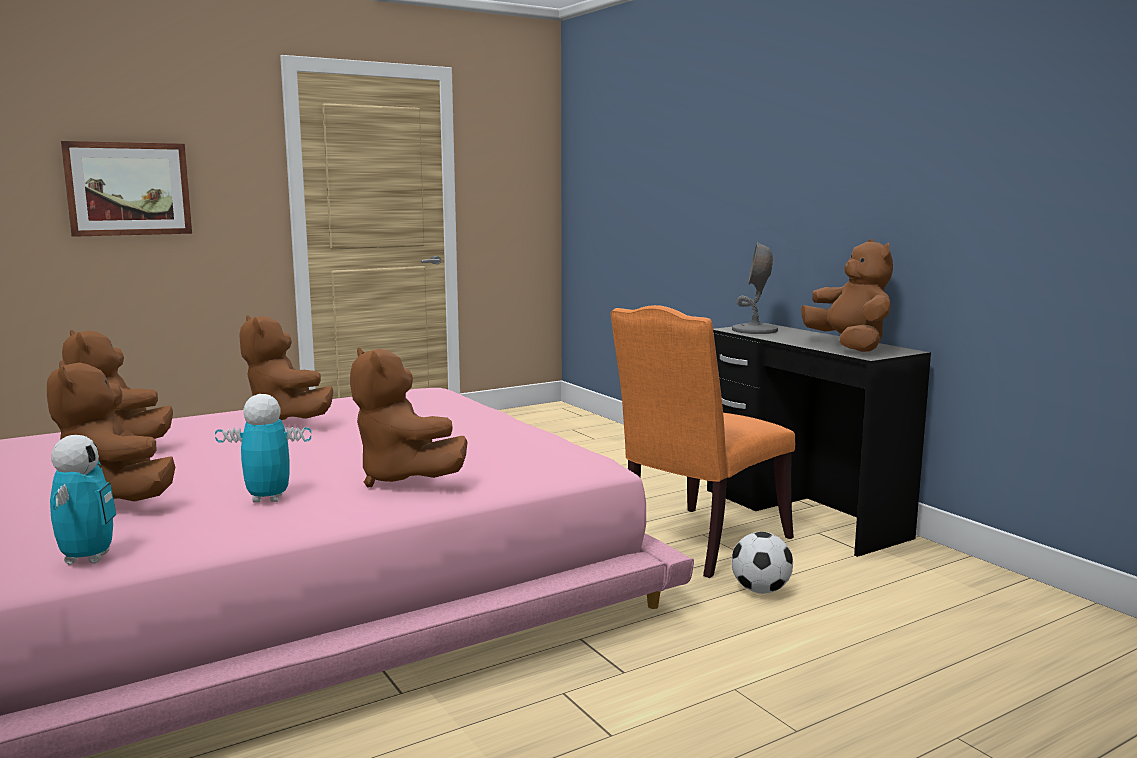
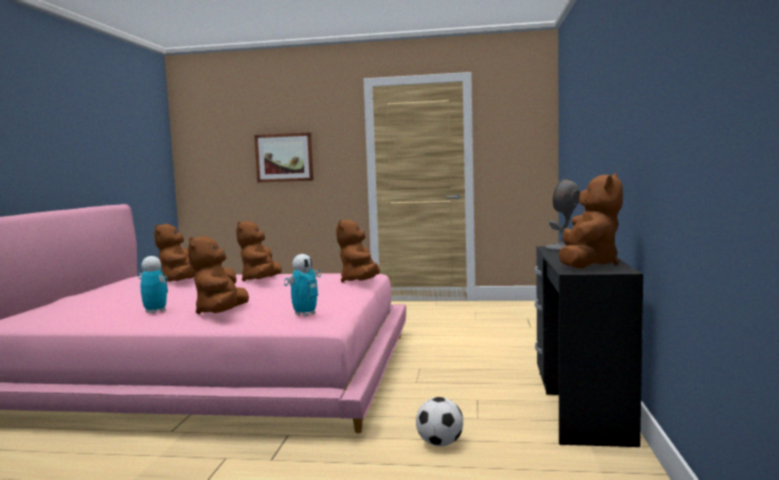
camera: 40 degrees right, 5 degrees down
brown plush toy [47,361,175,501] -> brown plush toy moved to [336,219,380,283]
toy robot [50,435,116,565] -> toy robot moved to [284,254,321,317]
orange chair [611,305,795,578] -> none

